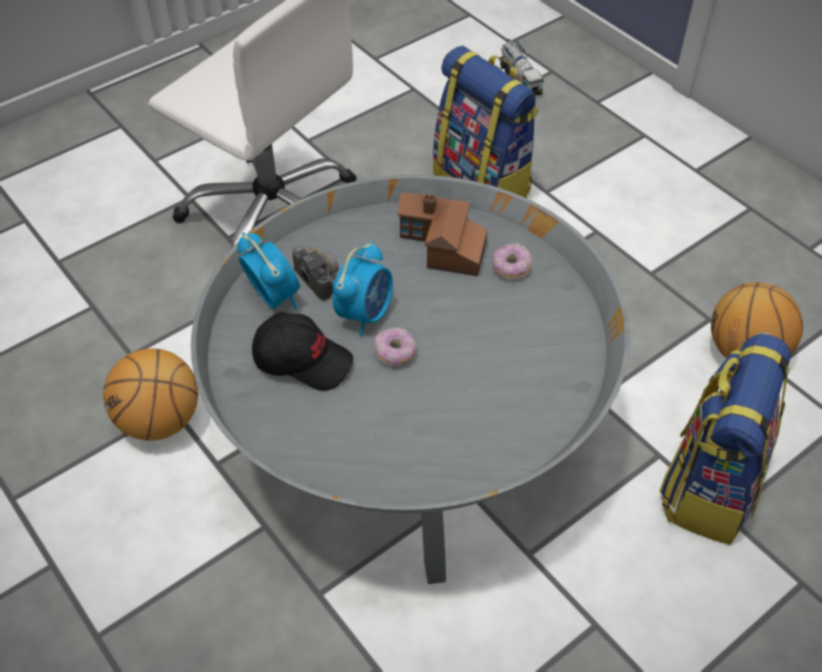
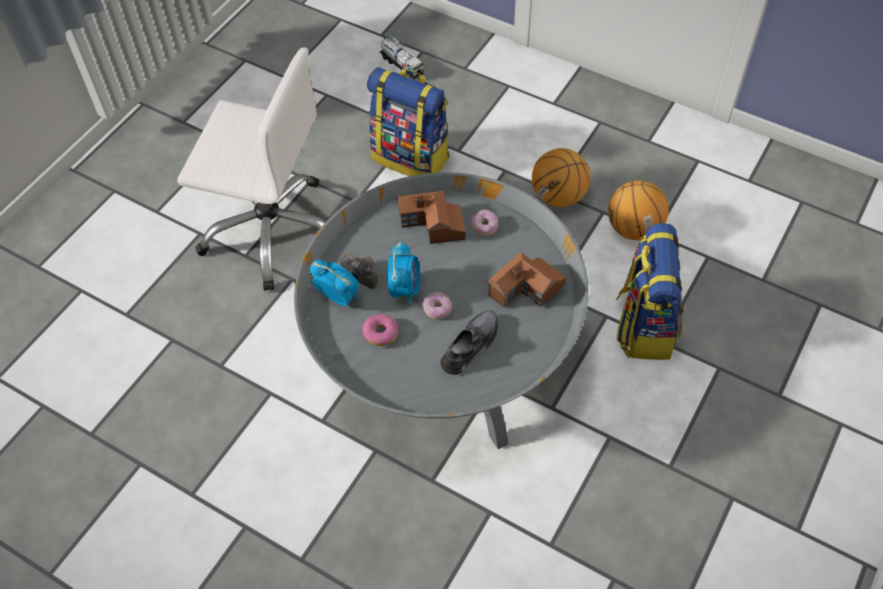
camera: 20 degrees left, 5 degrees up
basketball [103,348,198,441] -> basketball moved to [532,148,590,207]
black cap [252,312,353,391] -> donut [362,314,398,346]
none -> grey shoe [440,310,498,375]
none -> toy house [487,252,567,308]

